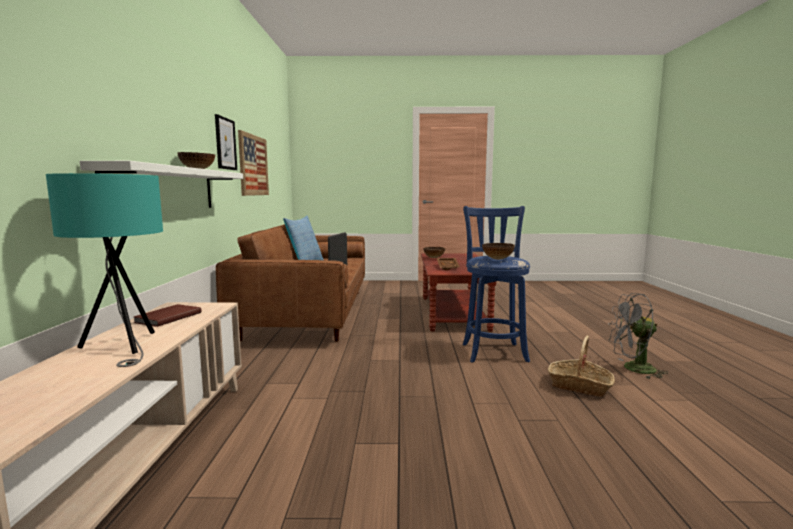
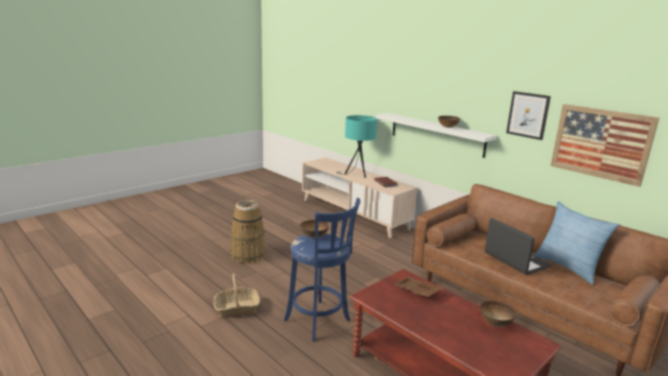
camera: 135 degrees right, 10 degrees up
grey fan [608,293,668,379] -> none
none -> basket [230,200,266,264]

